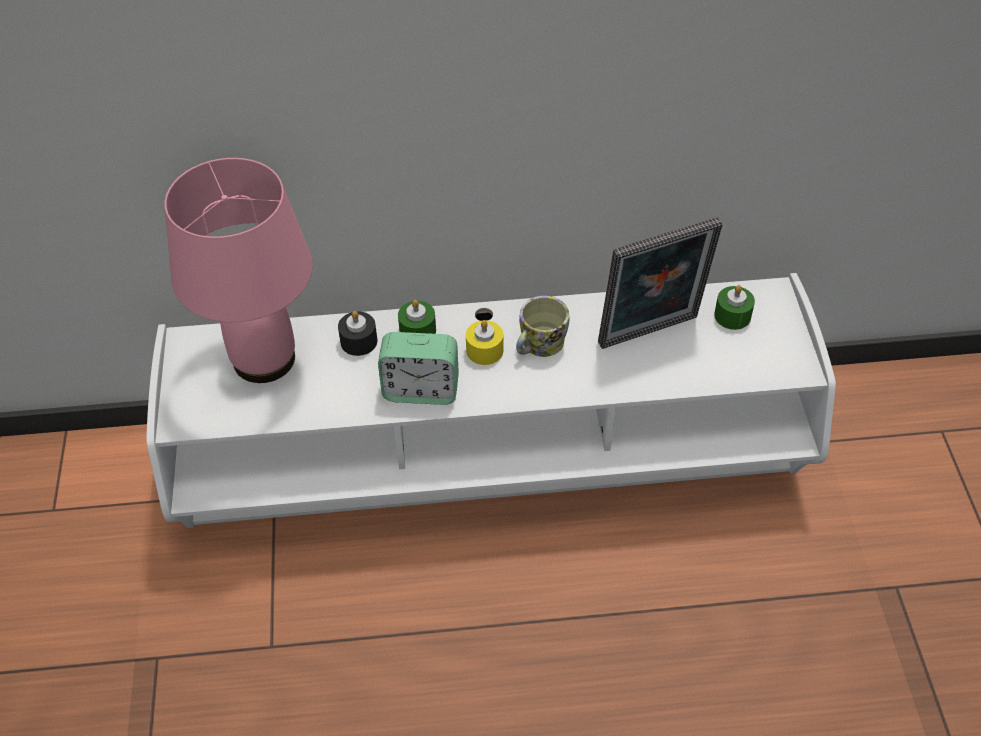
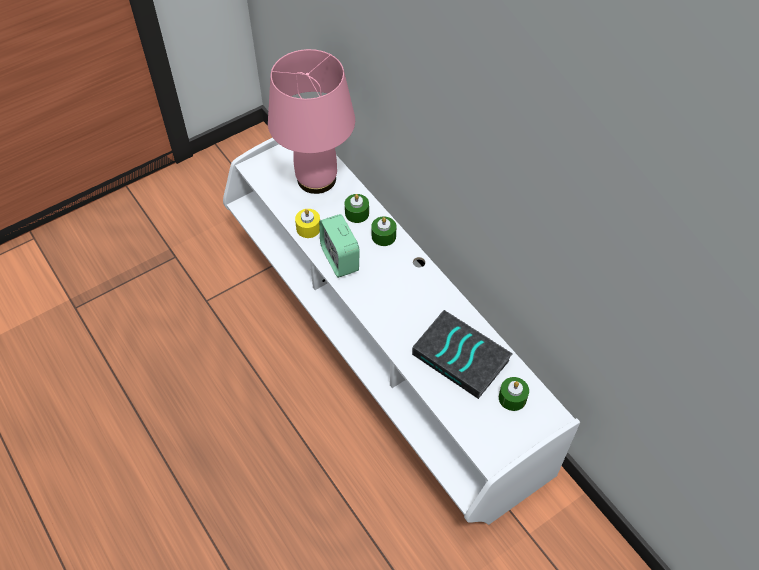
camera: 60 degrees right, 5 degrees up
black candle [338,311,378,356] -> green candle [345,194,369,223]
yellow candle [466,320,504,365] -> yellow candle moved to [295,209,320,238]
mug [516,296,569,357] -> none
picture frame [598,217,723,349] -> book [412,310,513,399]

